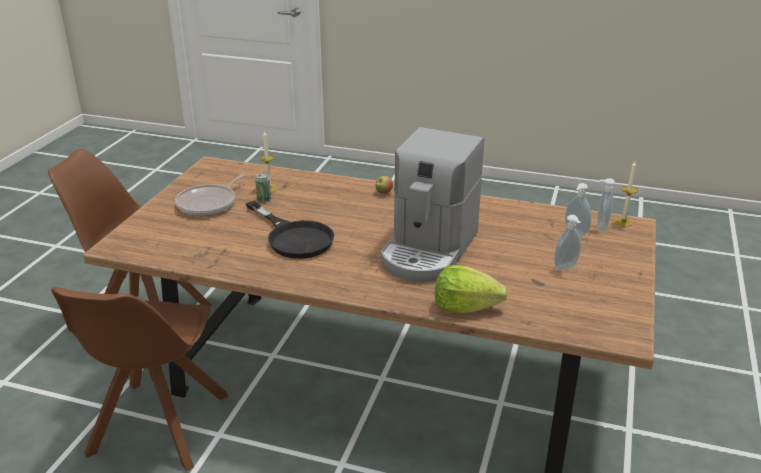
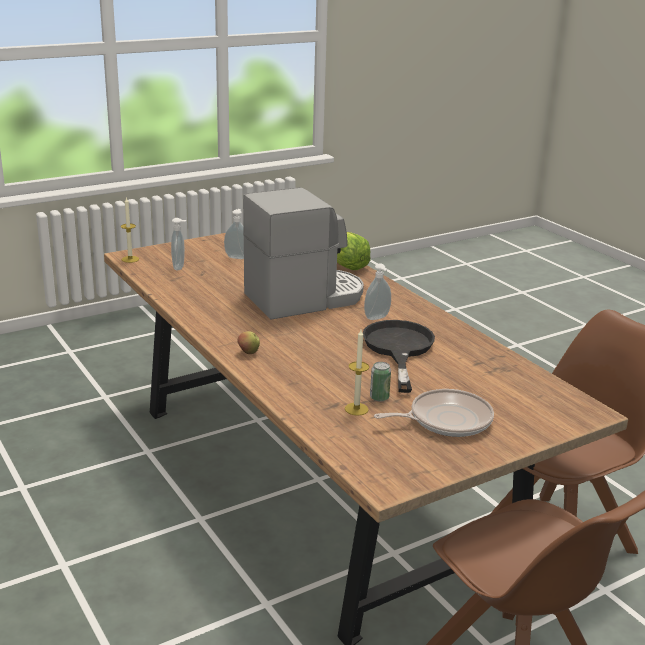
camera: 140 degrees left, 5 degrees down
soap dispenser [597,178,615,232] -> soap dispenser moved to [364,264,391,320]

